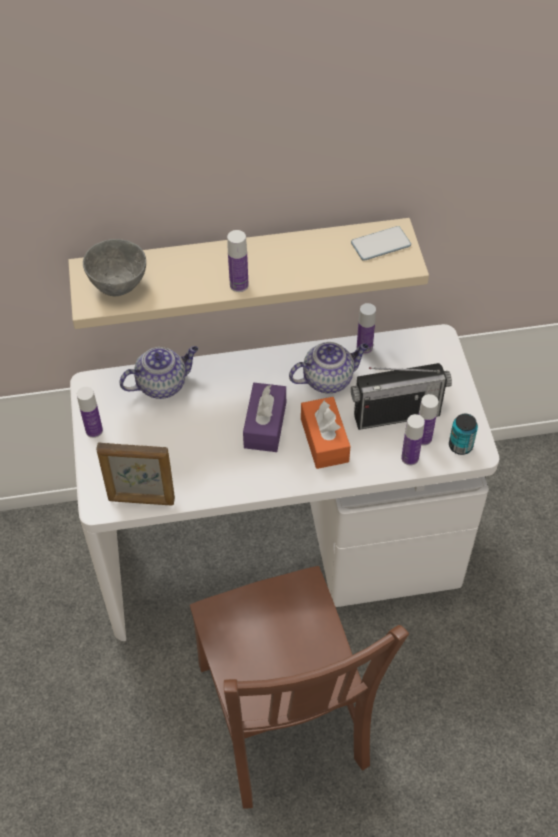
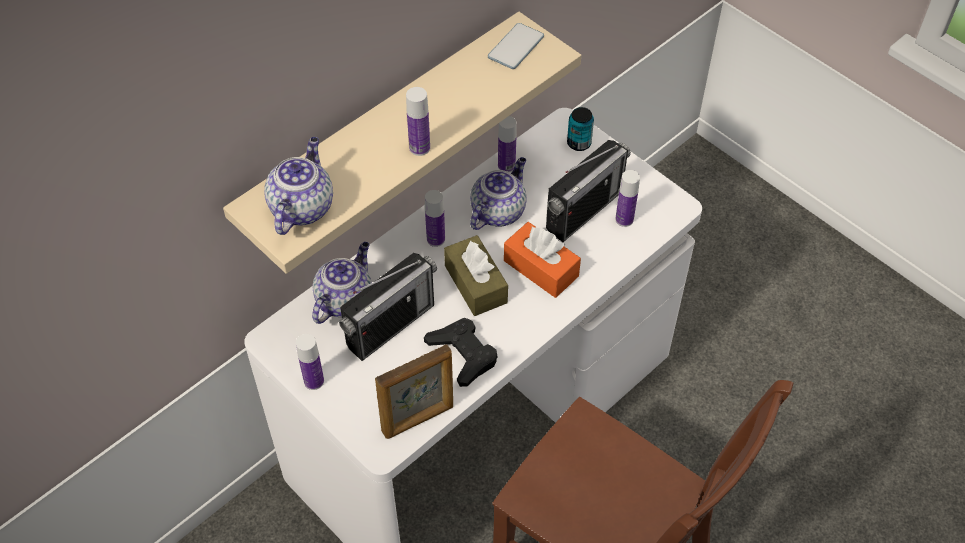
camera: 35 degrees left, 0 degrees up
grey bowl [83,239,146,296] -> teapot [264,137,333,235]
purple tissue box [243,383,286,452] -> brown tissue box [444,235,508,316]
bottle [401,414,425,465] -> bottle moved to [425,190,445,247]
can [449,414,478,455] -> can moved to [567,107,594,151]
none -> radio [339,253,437,361]
none -> black game controller [424,318,497,387]

